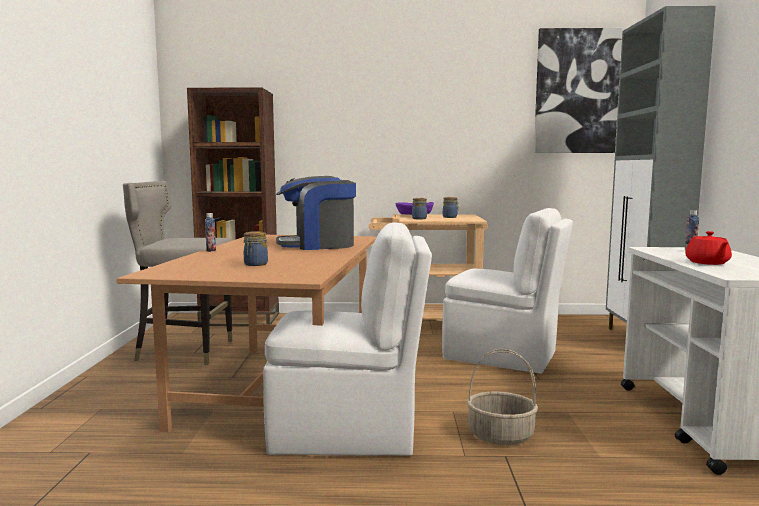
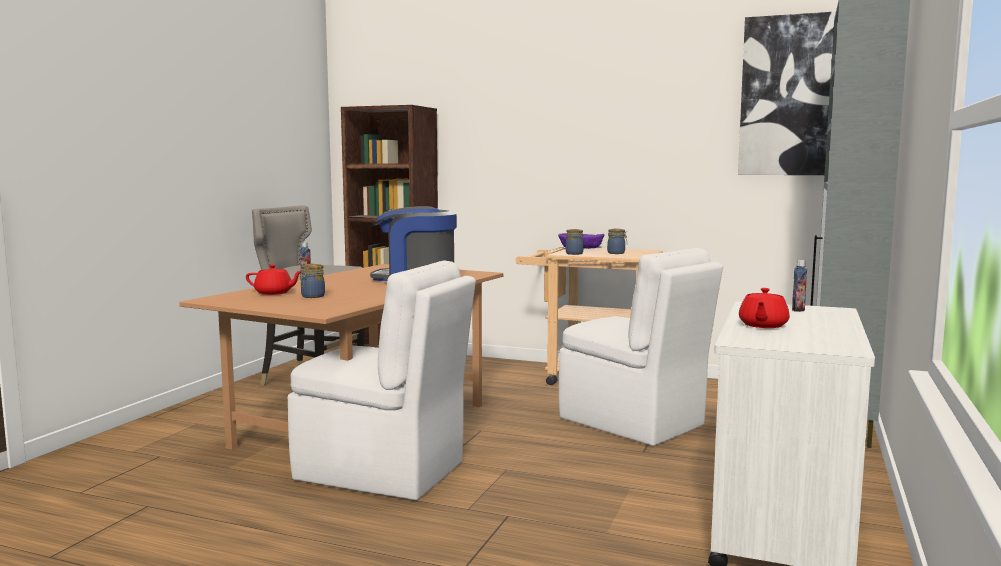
camera: 20 degrees right, 0 degrees up
basket [467,349,538,445] -> none
none -> red teapot [246,265,302,295]

